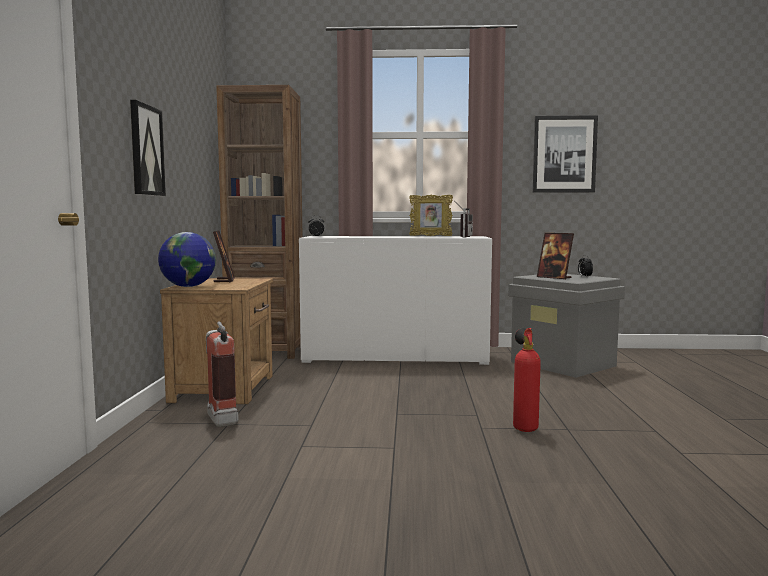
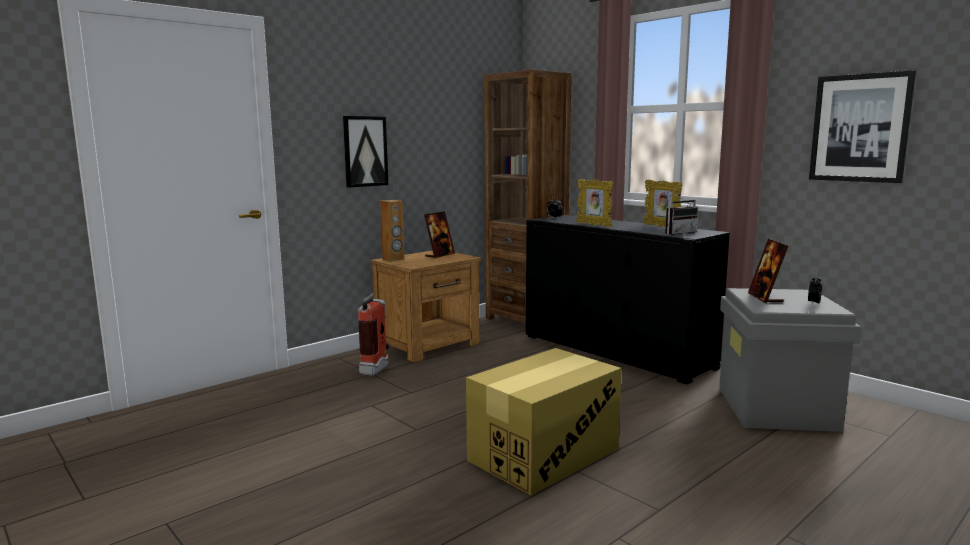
camera: 45 degrees right, 5 degrees up
globe [158,232,216,287] -> brown speaker [380,200,404,262]
white cabinet [299,236,492,365] -> black cabinet [526,215,730,385]
fire extinguisher [513,328,541,432] -> cardboard box [466,348,622,495]
none -> picture frame [576,179,613,227]

